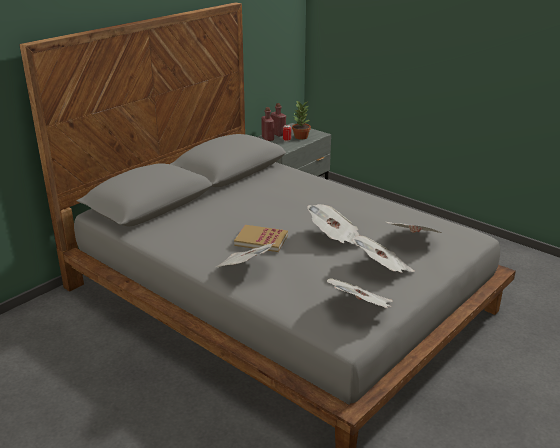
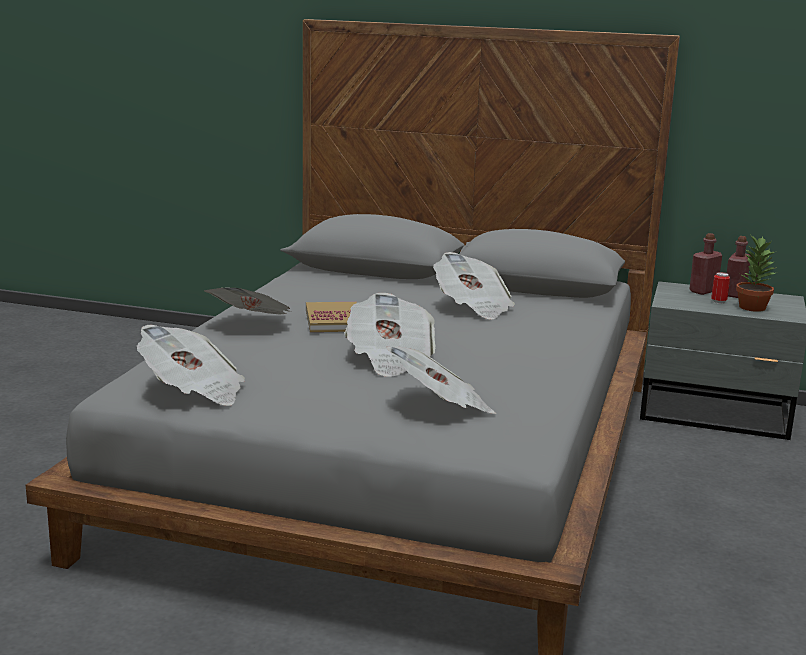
camera: 65 degrees right, 10 degrees down
newspaper [352,236,415,273] -> newspaper moved to [433,252,515,320]

